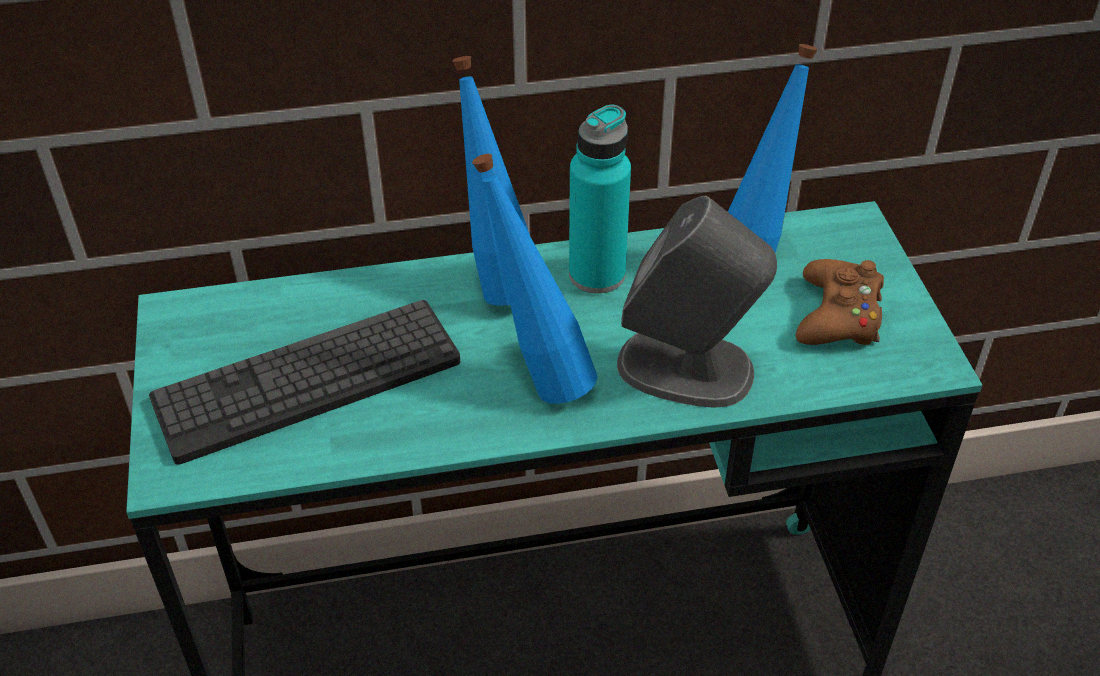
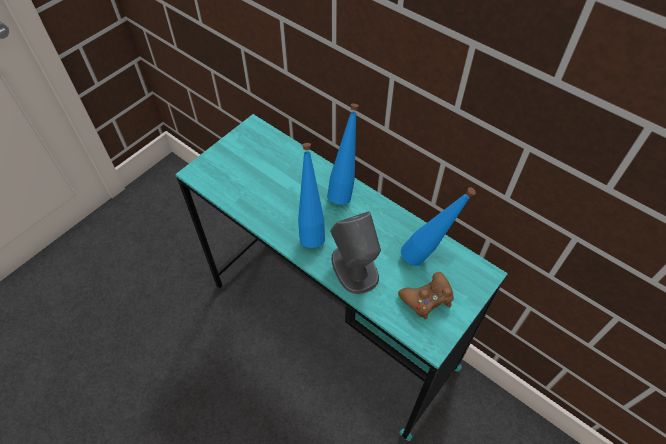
camera: 50 degrees right, 10 degrees up
keyboard [149,300,460,465] -> none
turquoise bottle [569,105,631,294] -> none

